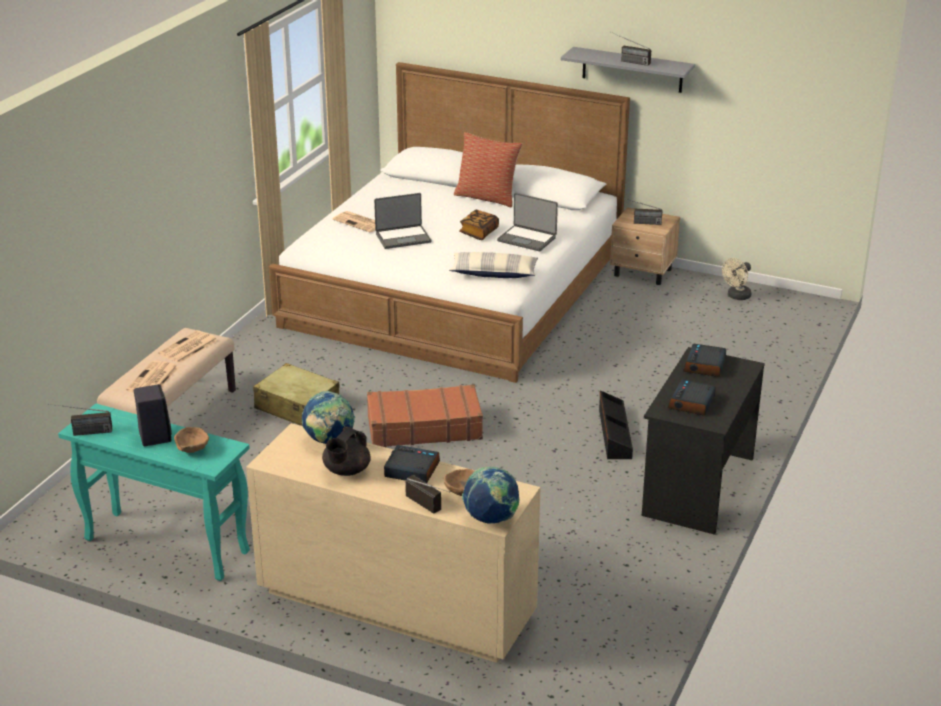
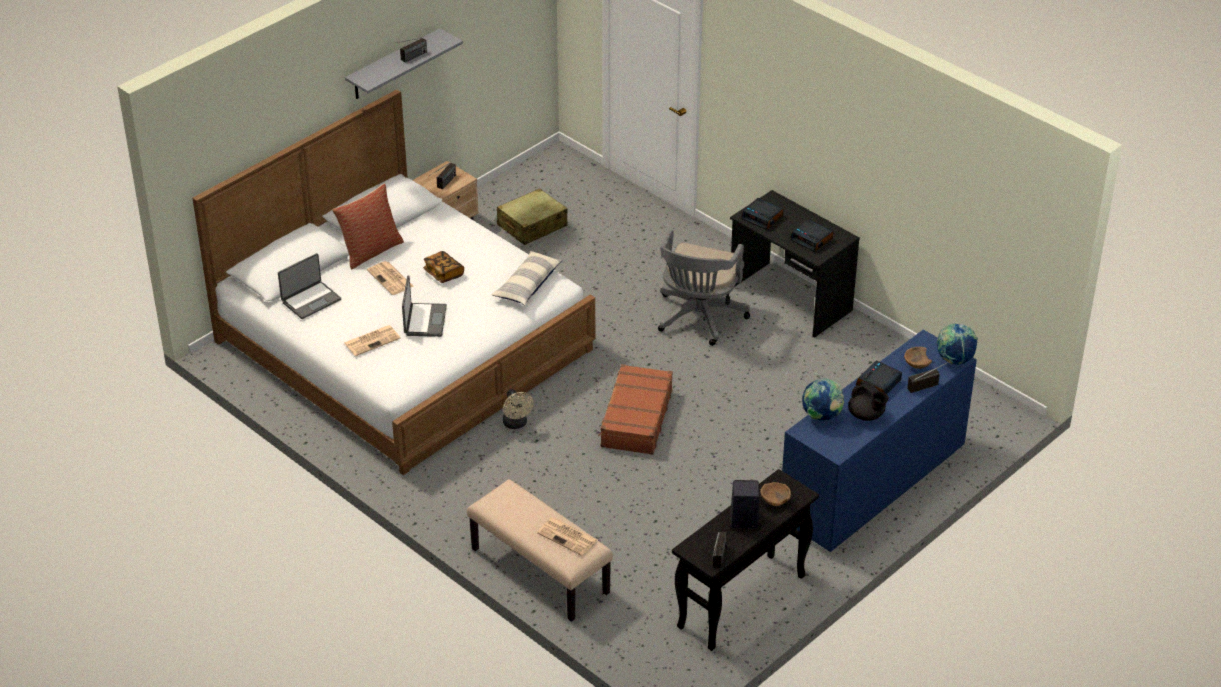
camera: 70 degrees left, 10 degrees up
turquoise console table [58,404,250,581] -> black console table [672,469,819,651]
newspaper [158,330,218,363] -> newspaper moved to [367,261,414,295]
beige dresser [246,423,540,663] -> blue dresser [782,330,977,552]
beige suitcase [253,363,339,426] -> beige suitcase moved to [497,188,568,245]
laptop [497,193,558,251] -> laptop moved to [278,253,341,319]
black storage box [599,390,633,459] -> grey office chair [658,229,750,346]
beige fan [722,258,751,300] -> beige fan moved to [503,389,534,429]

